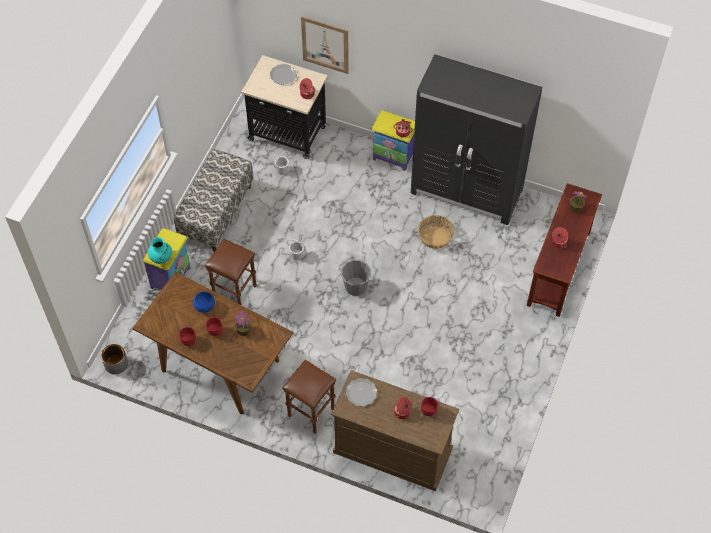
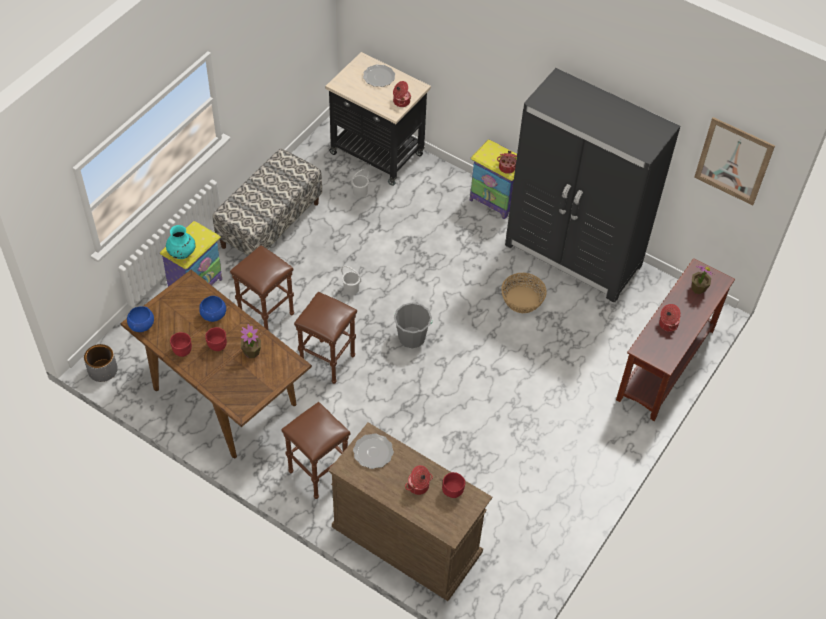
camera: 10 degrees right, 5 degrees down
picture [301,16,349,74] -> picture moved to [694,117,775,205]
none -> blue bowl [127,306,154,332]
none -> brown stool [294,292,357,384]

